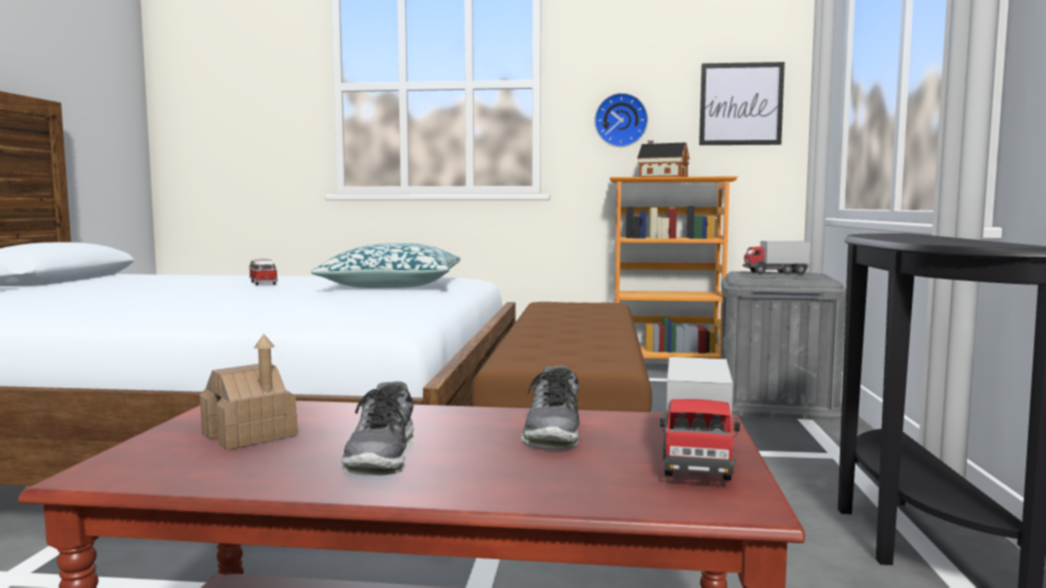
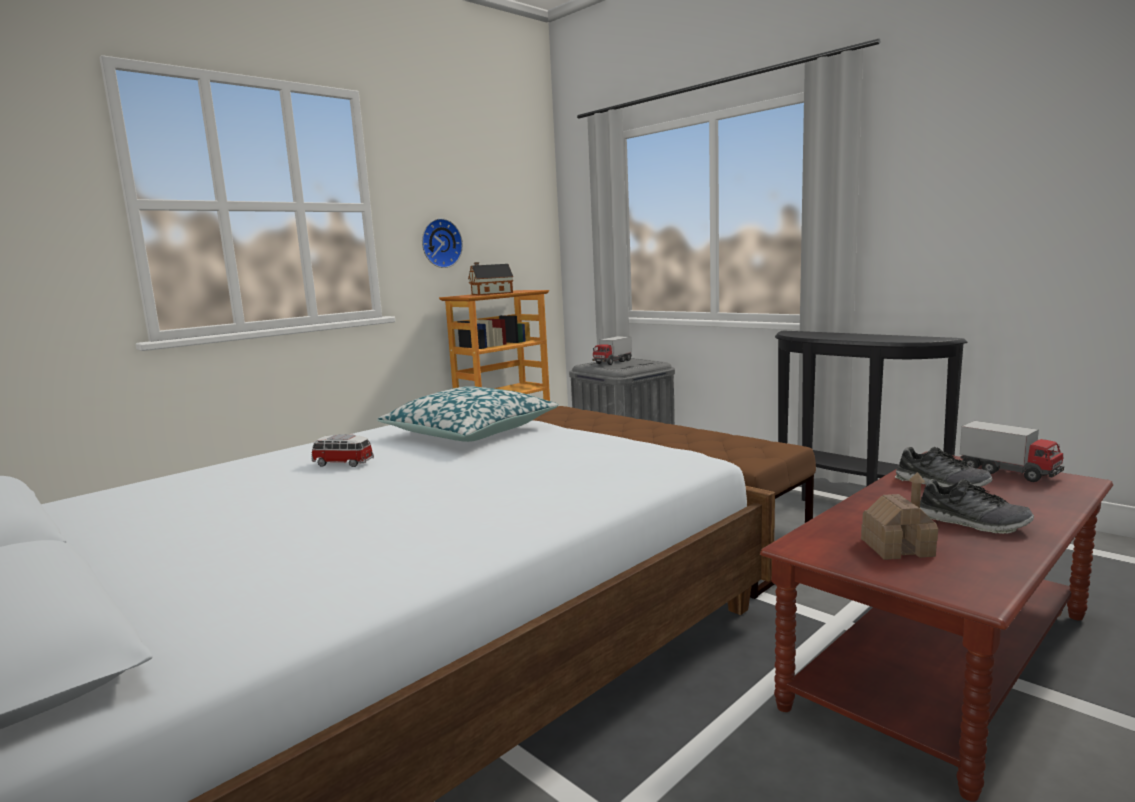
camera: 50 degrees left, 5 degrees up
picture [699,62,785,145] -> none

